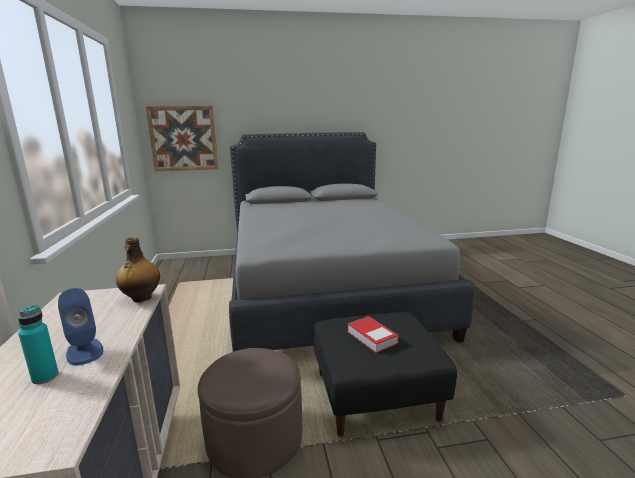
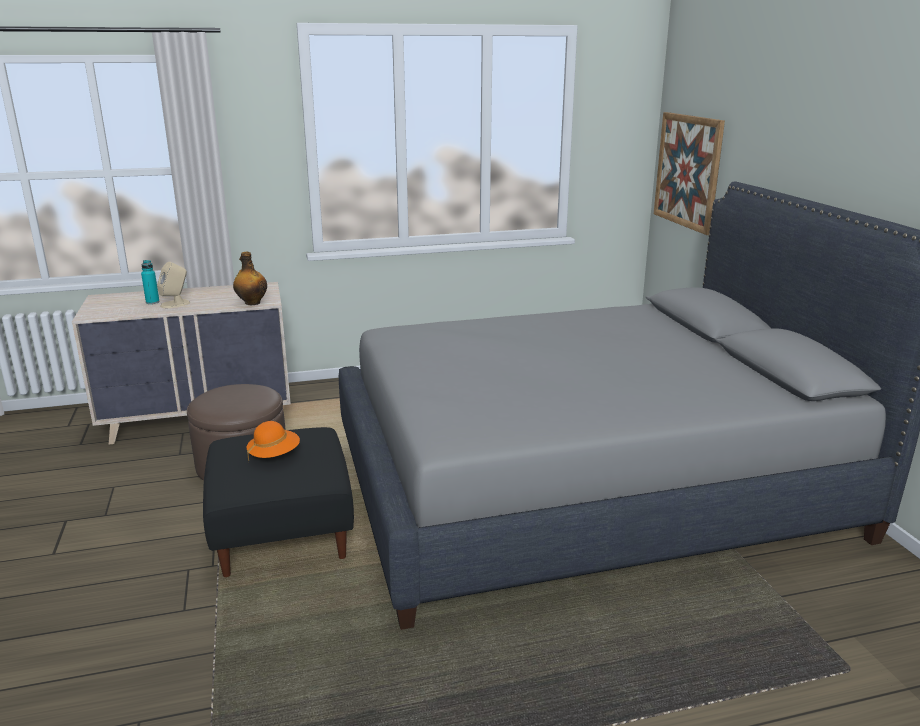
camera: 85 degrees right, 5 degrees up
blue speaker [58,288,103,366] -> beige speaker [157,262,190,308]
book [348,316,399,353] -> orange hat [247,421,300,461]

